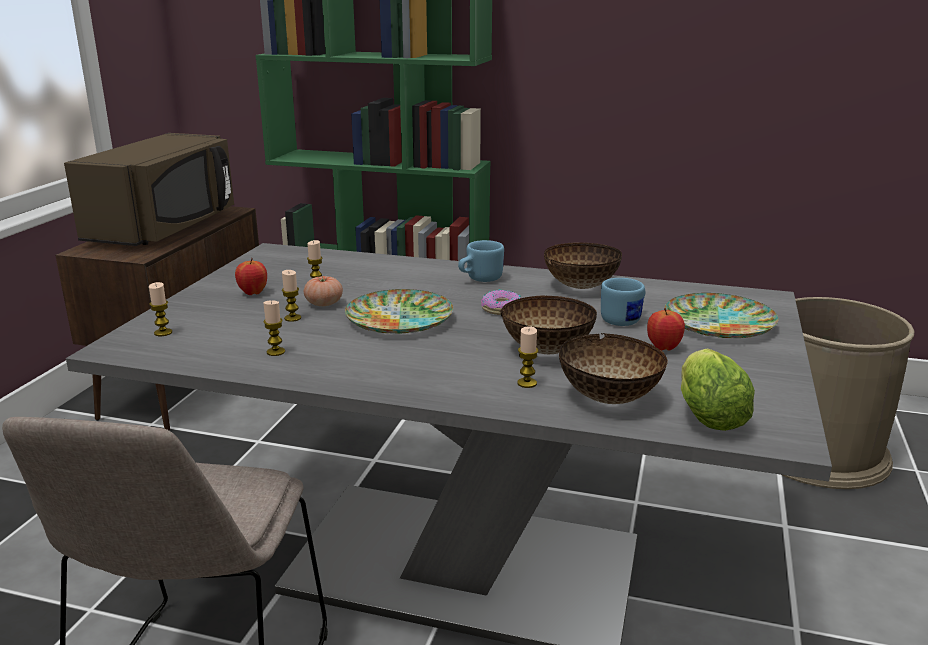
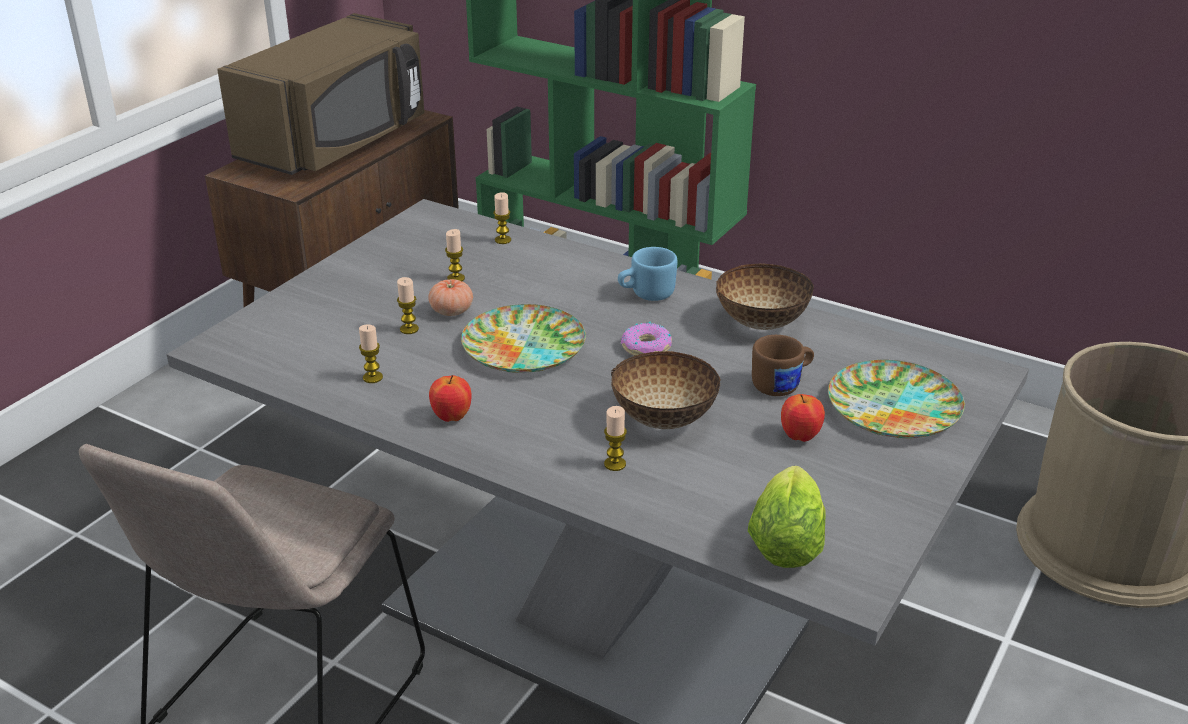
camera: 15 degrees right, 10 degrees up
candle [149,282,172,336] -> candle moved to [493,192,511,244]
apple [235,258,267,295] -> apple moved to [429,375,471,422]
bowl [559,333,668,404] -> none
blue mug [601,278,645,326] -> brown mug [752,335,814,396]

